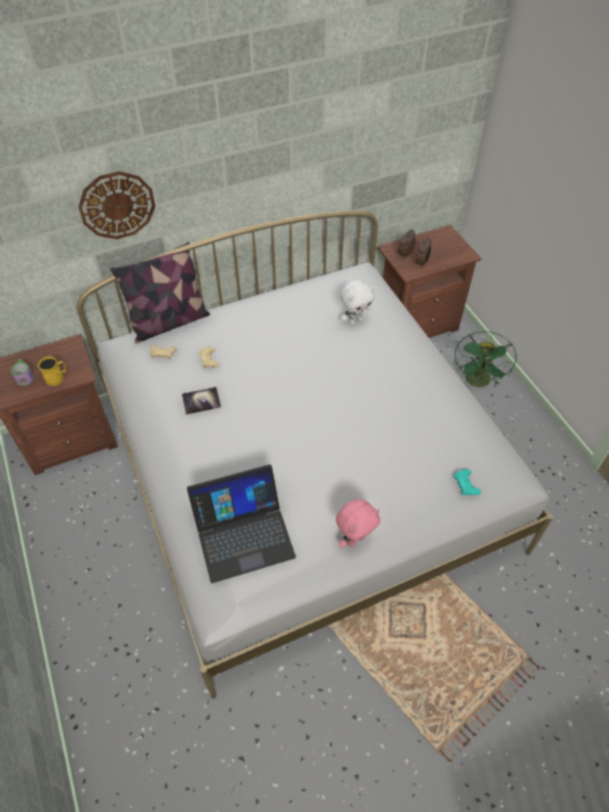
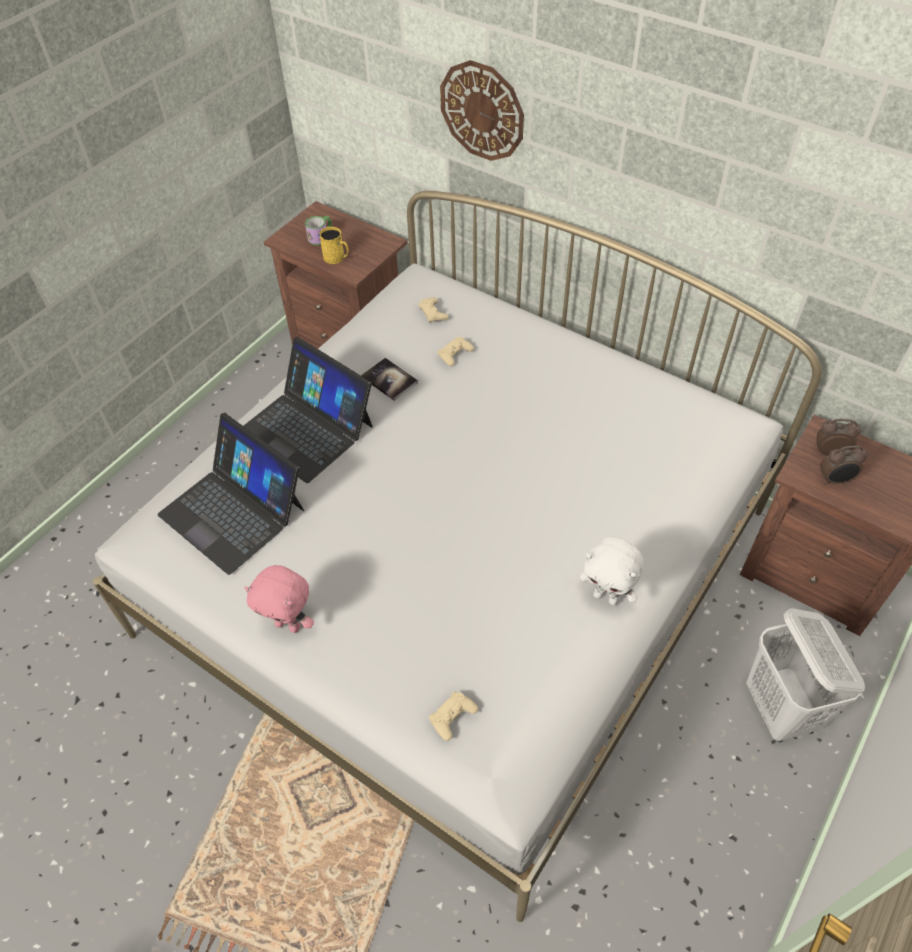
camera: 60 degrees right, 0 degrees up
pillow [110,242,210,344] -> none
white plush toy [340,280,374,325] -> white plush toy moved to [580,536,644,606]
green fan [454,331,517,387] -> white laundry basket [746,608,865,742]
turquoise game controller [454,469,481,495] -> beige game controller [429,691,478,741]
none -> laptop [244,337,373,483]

